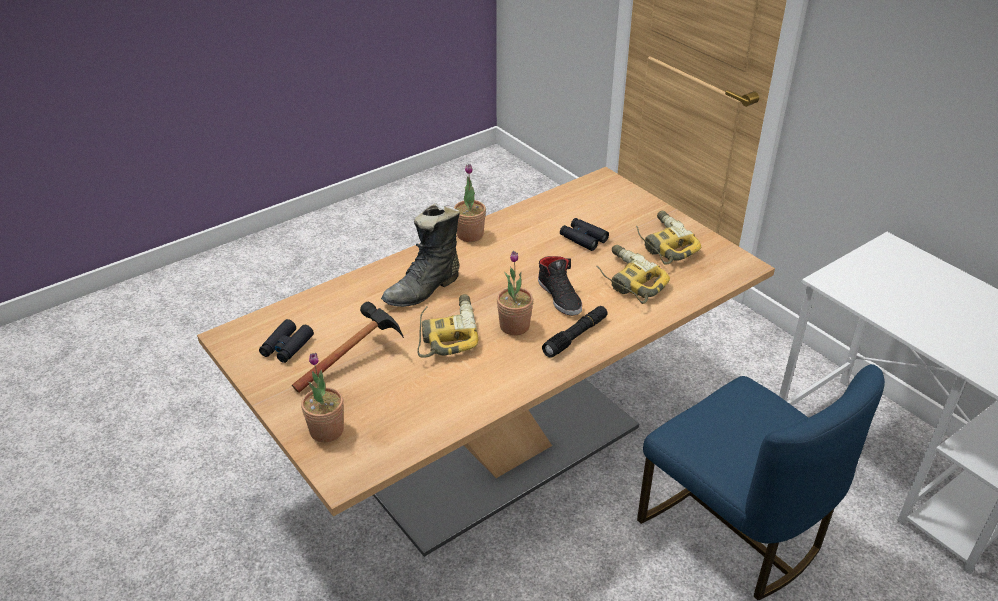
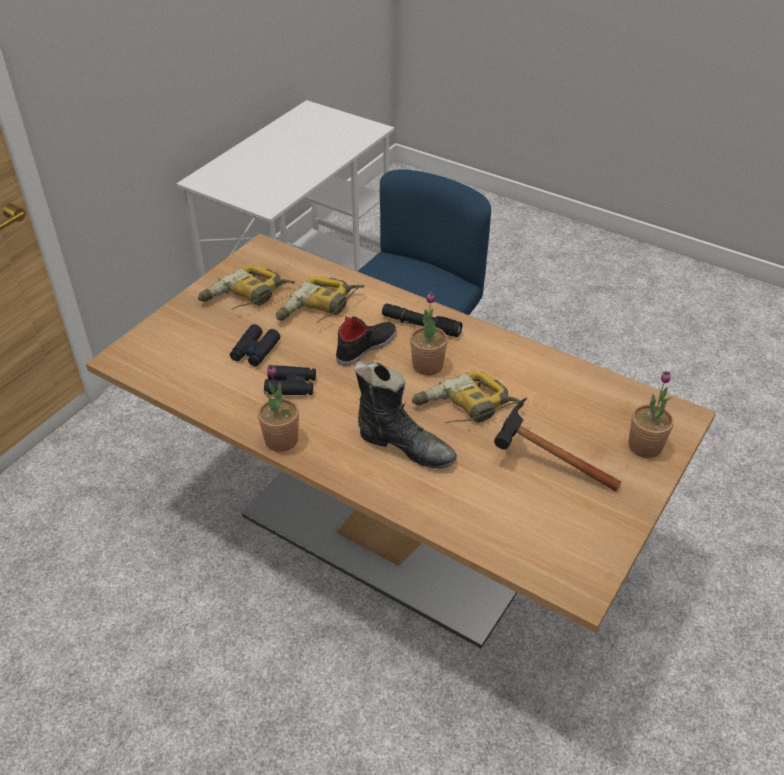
camera: 110 degrees left, 5 degrees up
black binoculars [259,319,314,363] -> black binoculars moved to [264,365,316,395]

